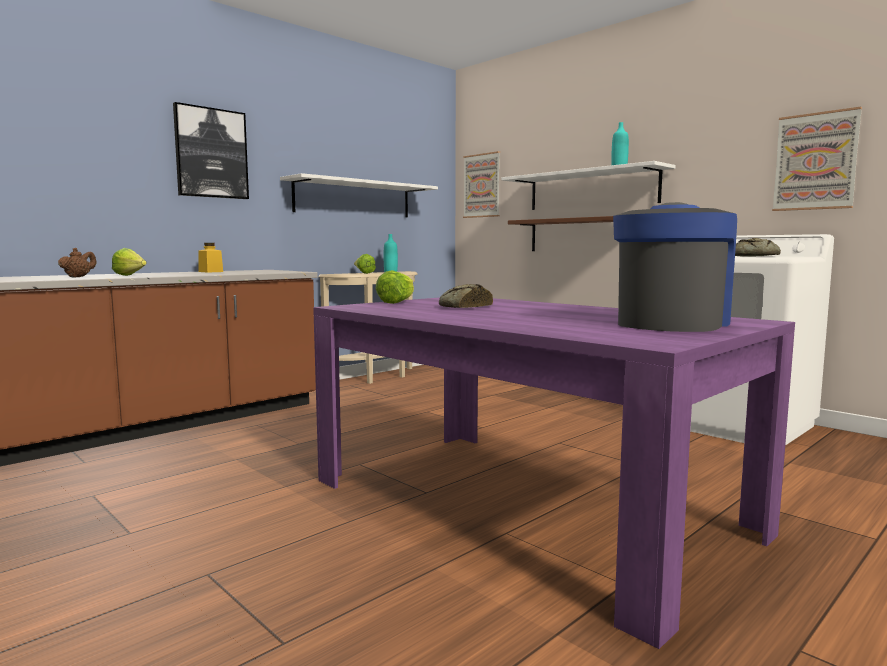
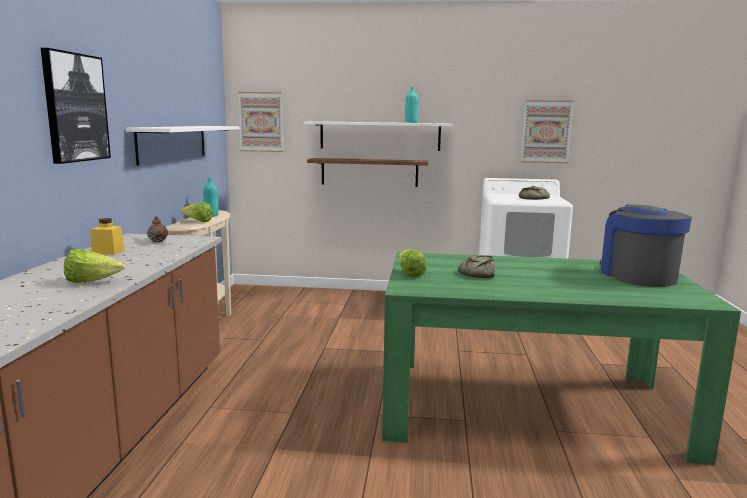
camera: 40 degrees left, 5 degrees up
brown teapot [58,248,97,278] -> brown teapot moved to [147,216,168,242]
purple dining table [313,297,795,649] -> green dining table [382,252,741,465]

